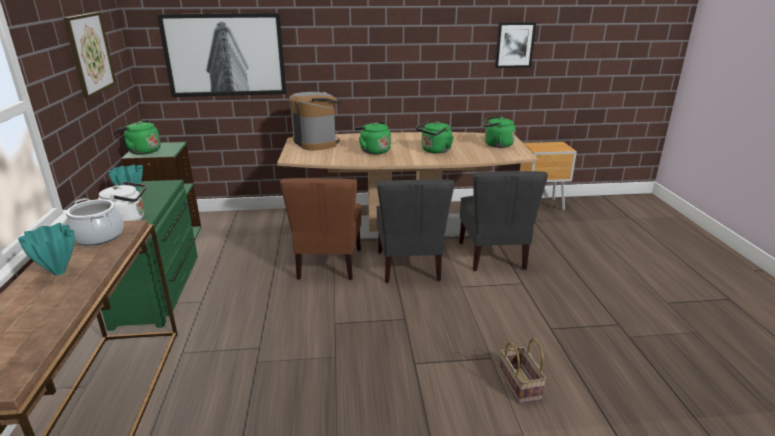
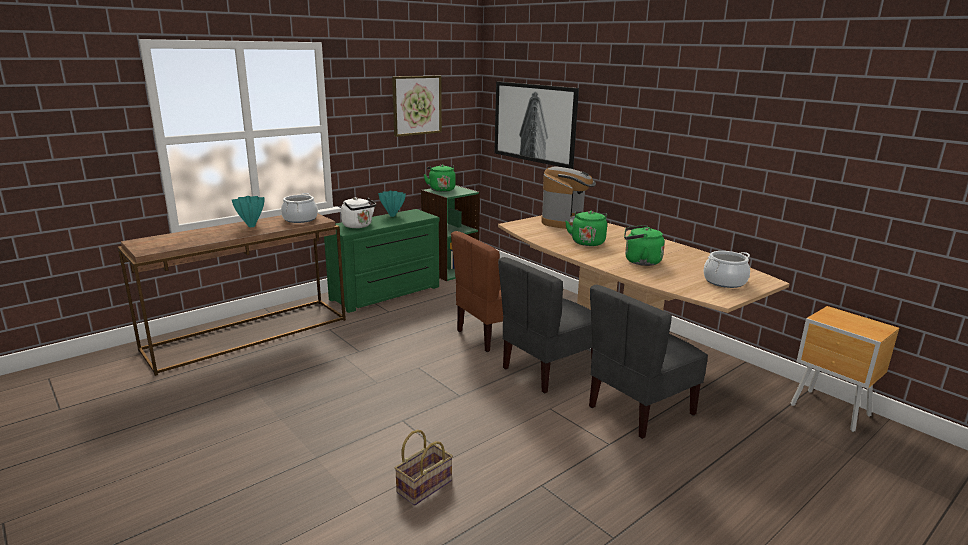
camera: 55 degrees right, 5 degrees down
green kettle [483,116,515,148] -> cooking pot [704,251,750,288]
picture [495,22,536,68] -> none

